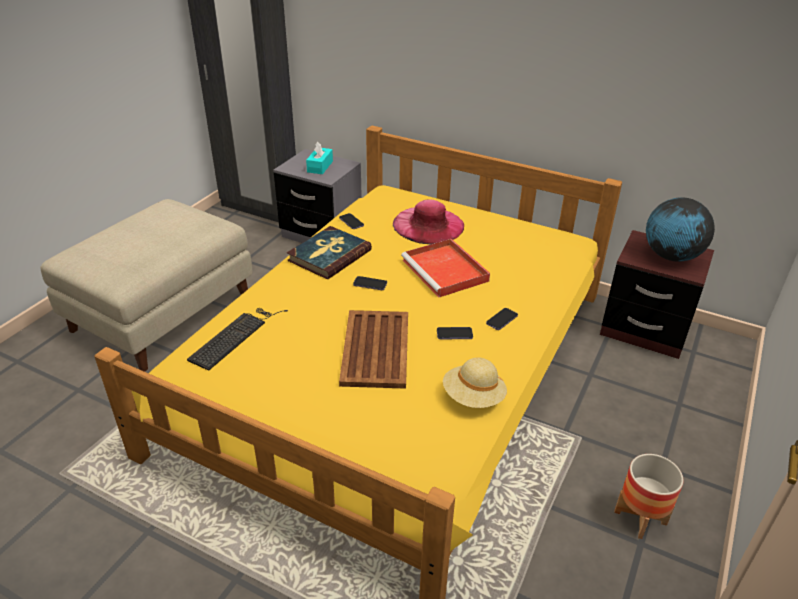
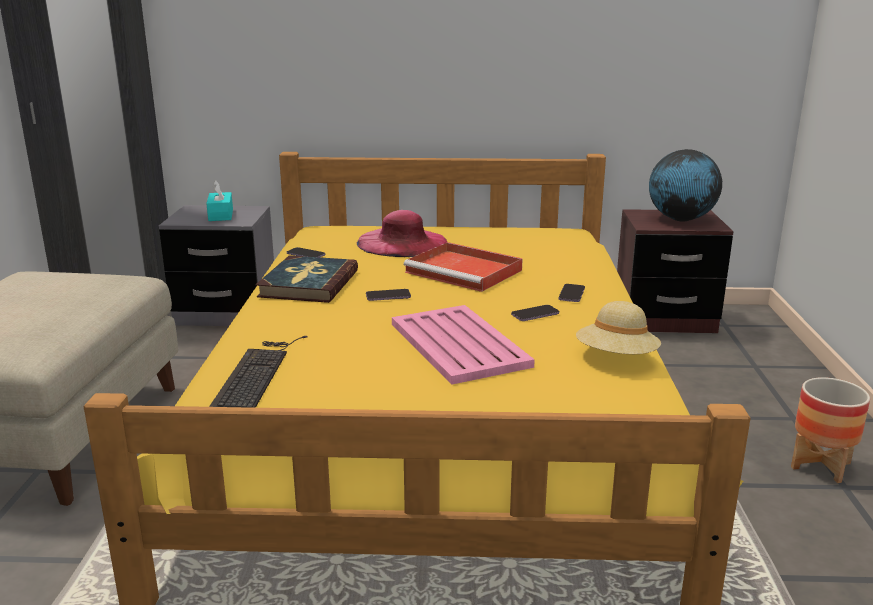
camera: 25 degrees left, 15 degrees down
brown tray [339,310,408,389] -> pink tray [392,305,535,385]

